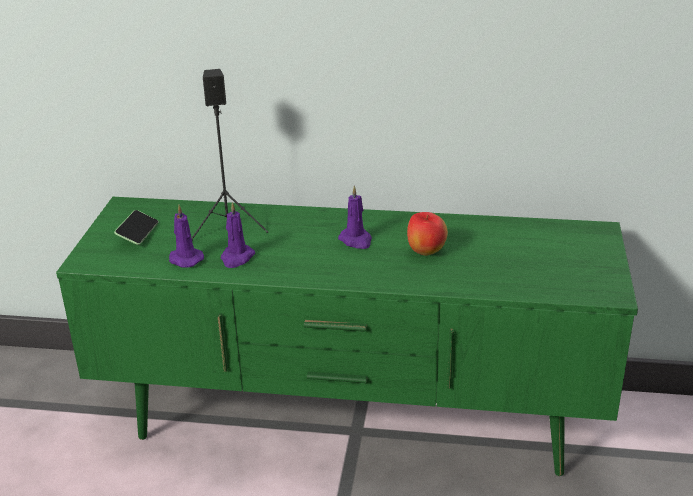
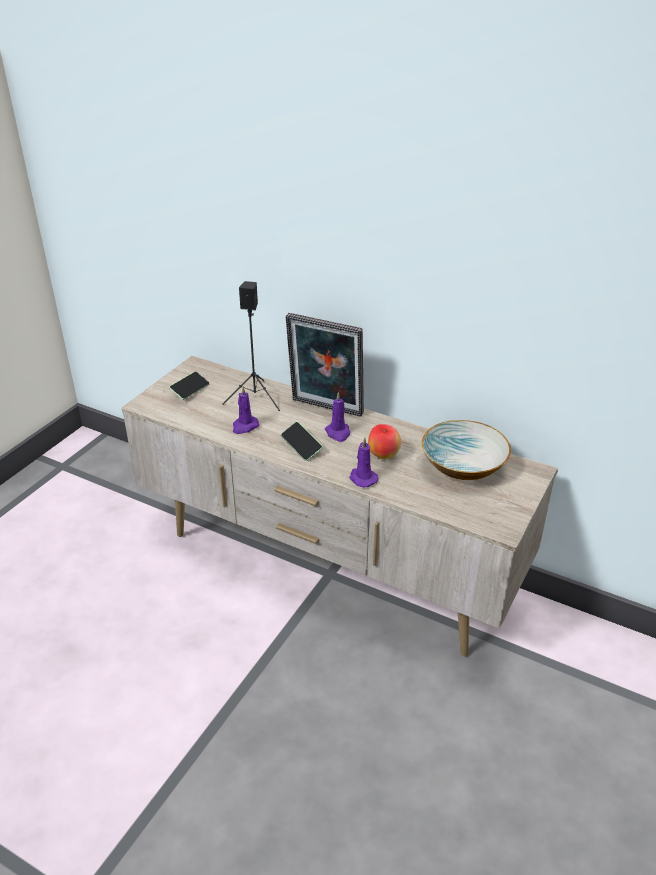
camera: 20 degrees right, 5 degrees up
green tv stand [56,197,638,476] -> beige tv stand [122,356,558,656]
purple candle [169,205,204,268] -> purple candle moved to [349,437,378,487]
none -> phone [281,422,323,461]
none -> picture frame [286,313,364,417]
none -> bowl [422,420,511,480]

